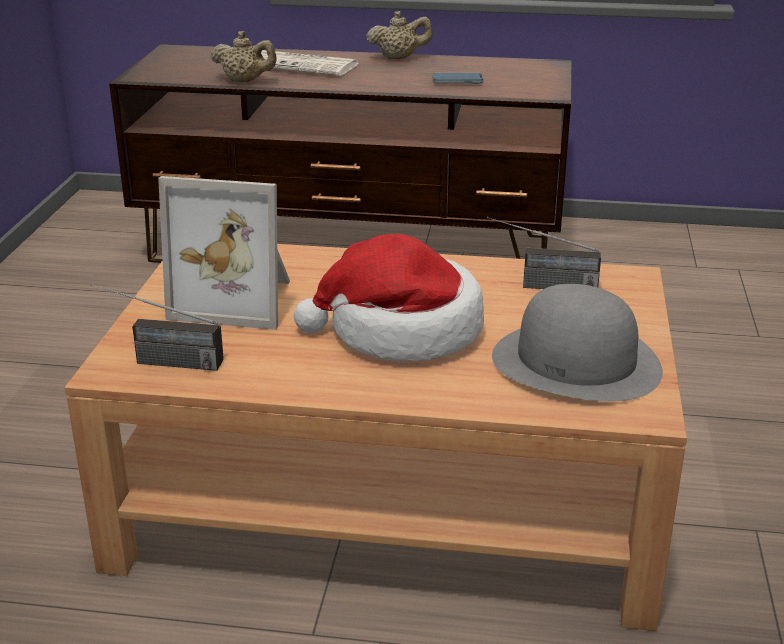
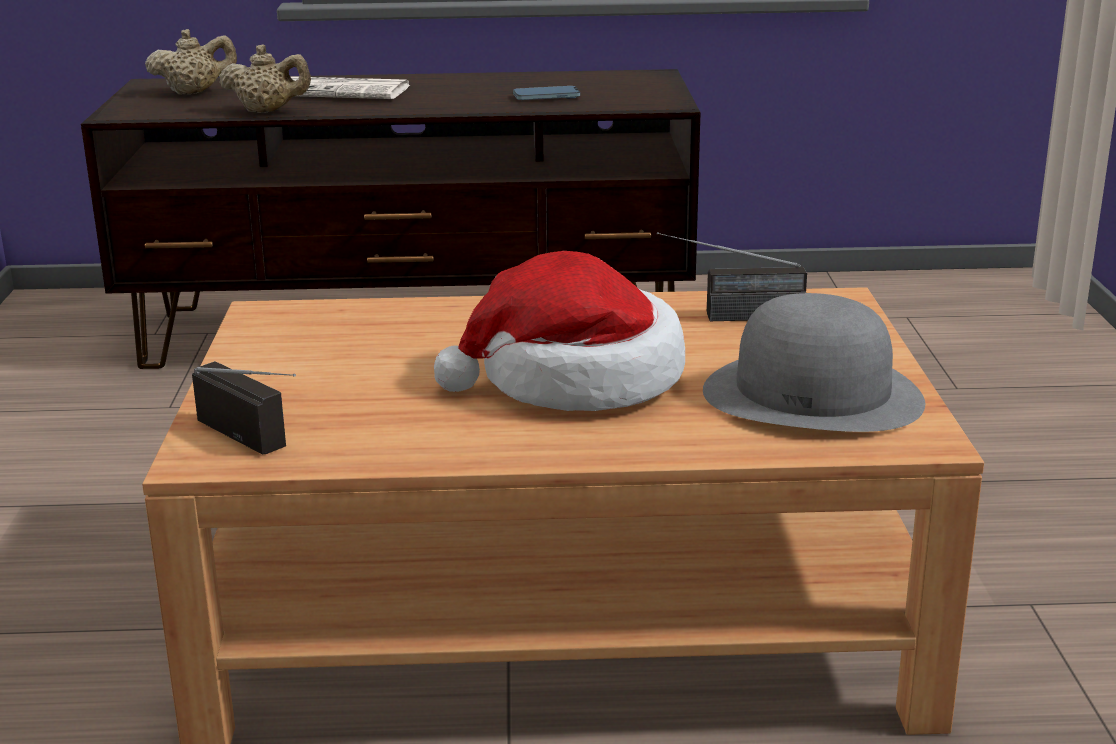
camera: 10 degrees left, 5 degrees down
radio [91,283,224,371] -> radio turned 135 degrees counterclockwise [192,361,296,454]
picture frame [158,176,290,330] -> none
beige teapot [366,11,433,60] -> beige teapot moved to [145,29,237,94]

